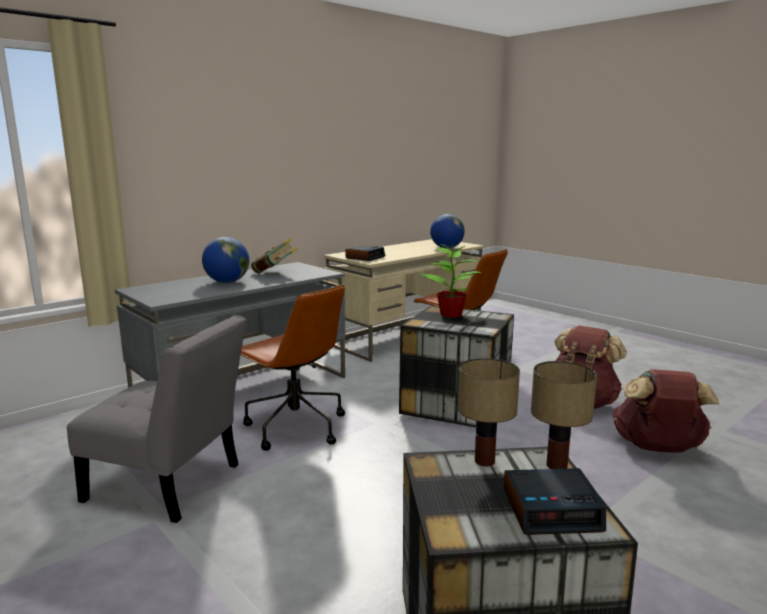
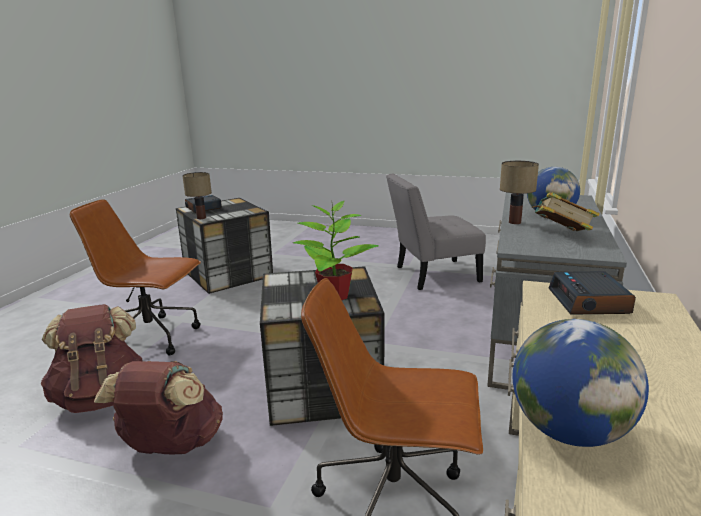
camera: 150 degrees right, 5 degrees up
brown office chair [241,284,345,451] -> brown office chair moved to [70,199,201,355]
table lamp [458,358,520,466] -> table lamp moved to [500,161,539,224]

